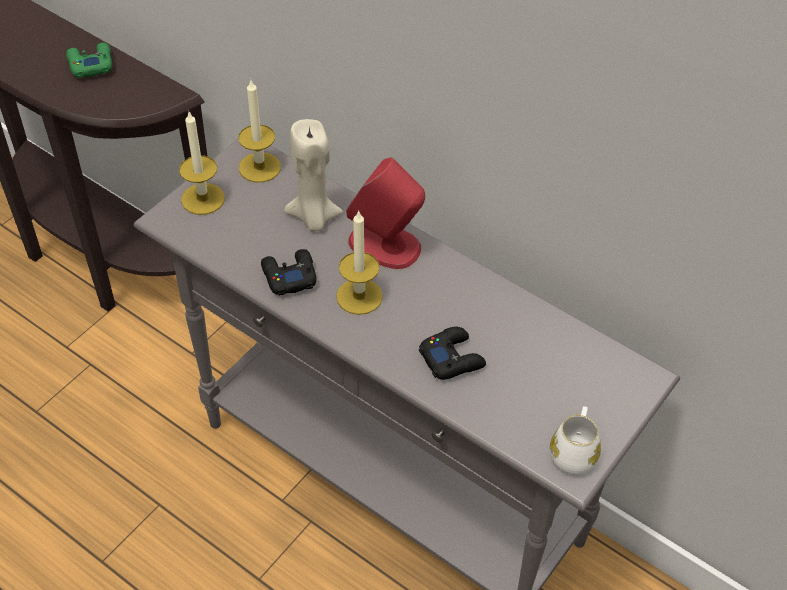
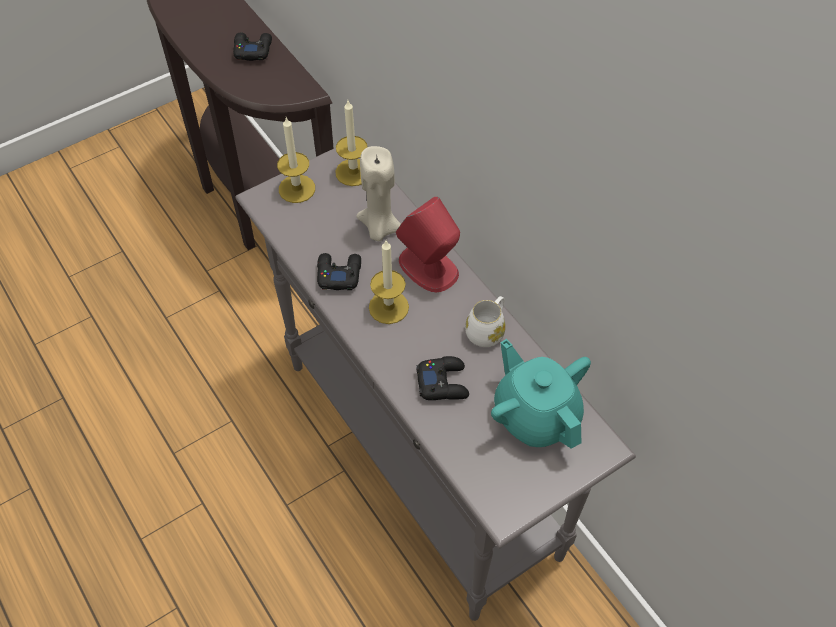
camera: 20 degrees right, 5 degrees up
green game controller [66,43,112,78] -> black game controller [233,32,272,61]
white mug [550,406,601,475] -> white mug moved to [465,296,506,347]
none -> turquoise teapot [491,339,591,449]

